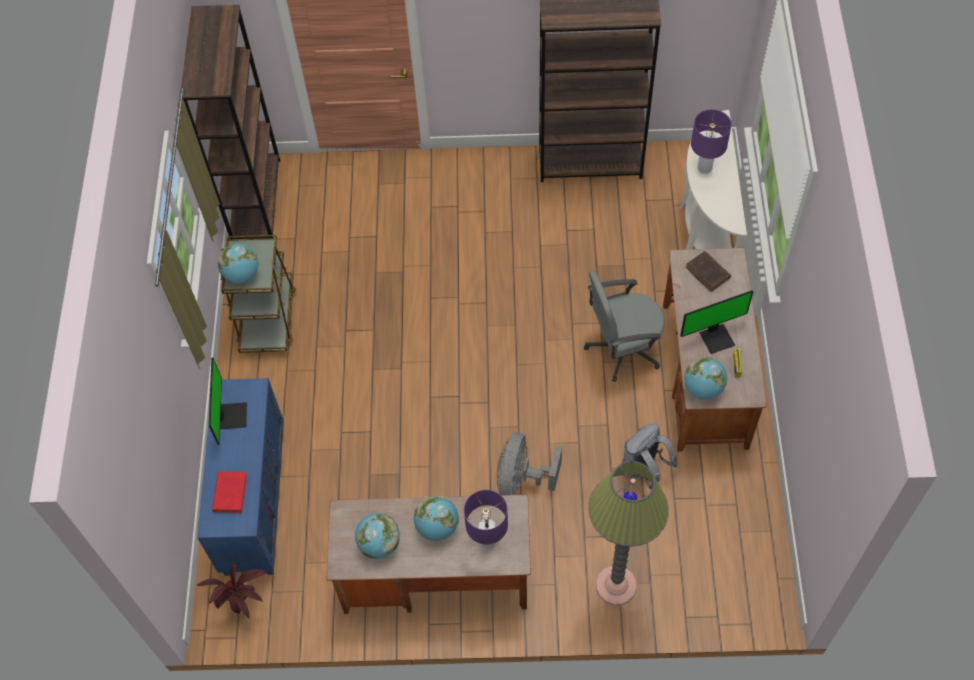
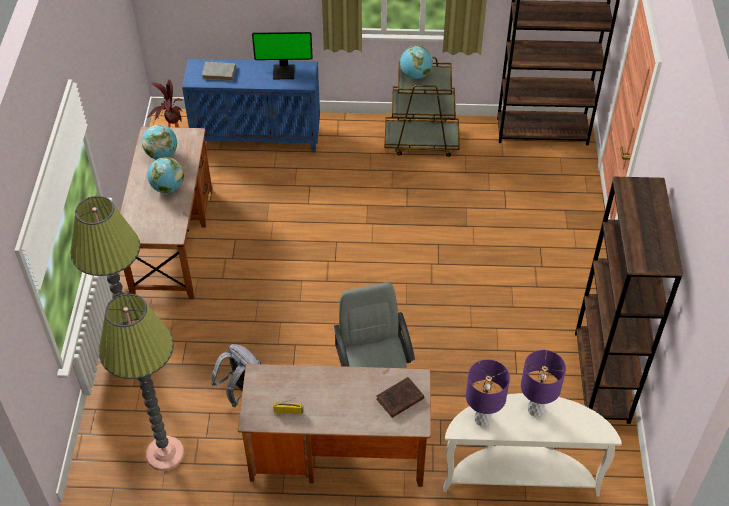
camera: 90 degrees right, 10 degrees down
red book [212,472,247,513] -> grey book [202,62,236,81]
purple table lamp [464,490,508,549] -> purple table lamp moved to [466,360,510,426]
grey fan [497,432,562,495] -> none
monitor [680,290,753,354] -> none
globe [684,357,727,399] -> none
none -> floor lamp [99,293,184,471]

